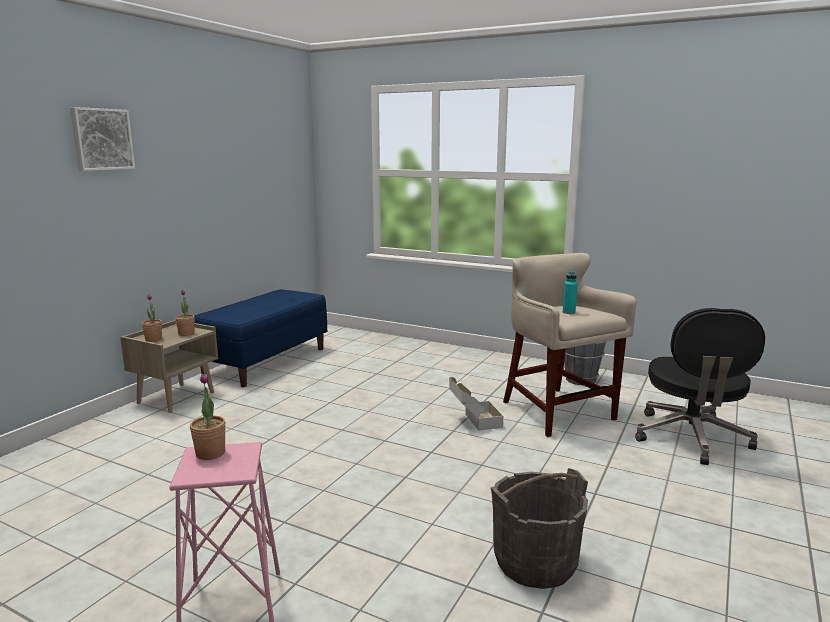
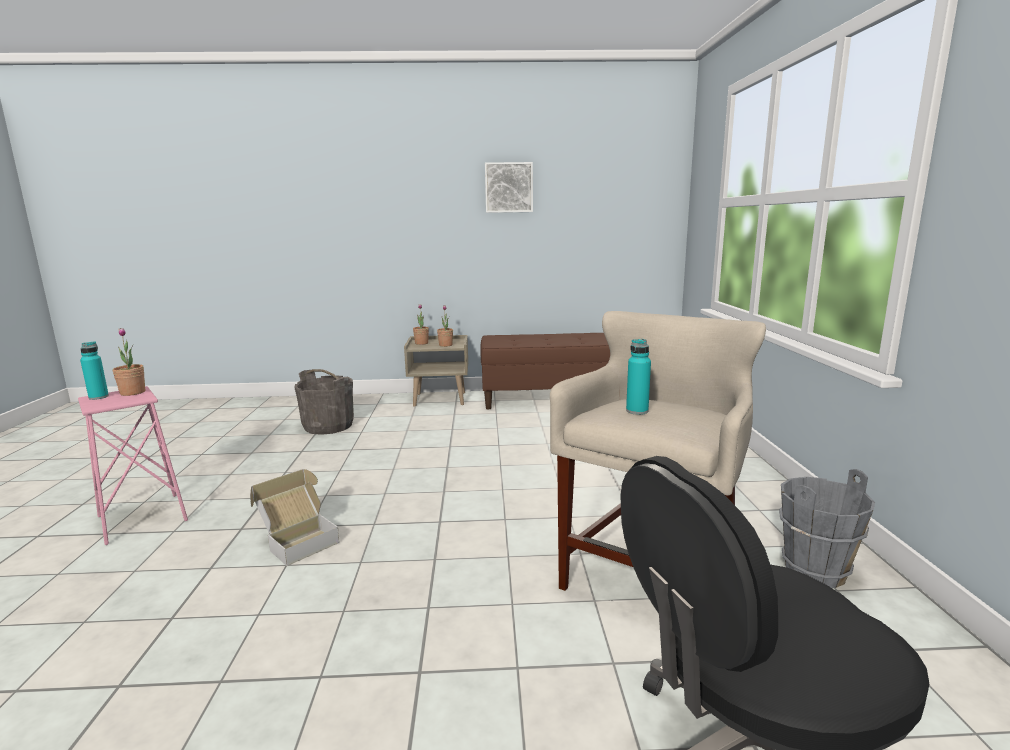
camera: 60 degrees right, 0 degrees up
picture [70,107,135,171] -> picture moved to [485,162,533,213]
blue bench [194,289,327,387] -> brown bench [480,333,610,409]
cardboard box [449,377,503,431] -> cardboard box moved to [250,469,340,566]
grey bucket [491,468,588,589] -> grey bucket moved to [295,369,354,435]
none -> turquoise bottle [80,341,109,400]

